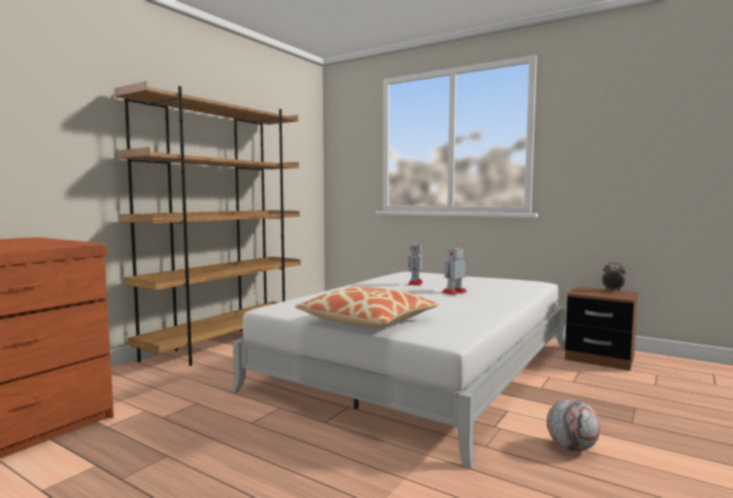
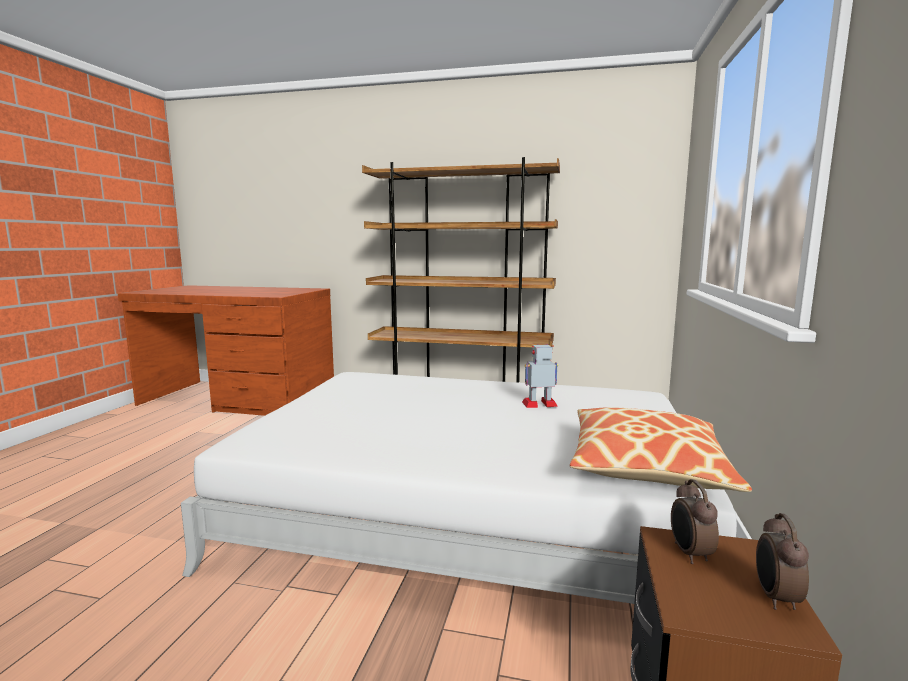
camera: 70 degrees right, 5 degrees up
pillow [295,286,439,329] -> pillow moved to [570,407,752,492]
toy robot [442,248,467,295] -> none
football [547,399,600,451] -> none
none -> alarm clock [671,479,719,564]

